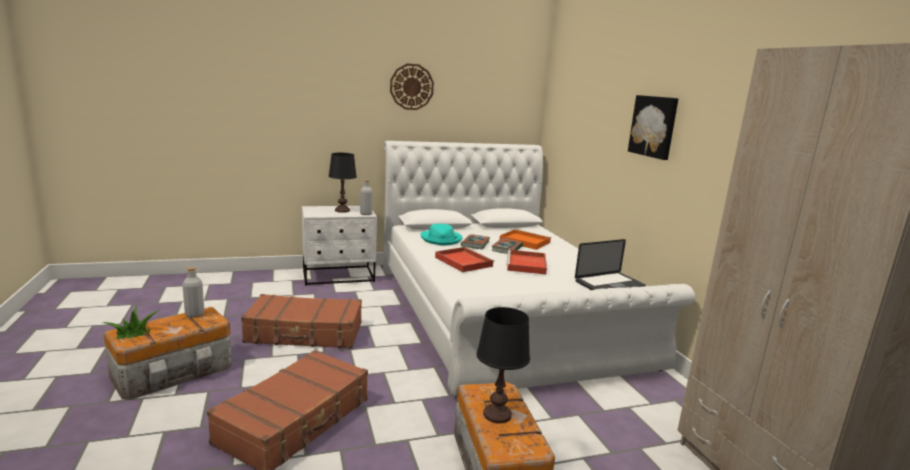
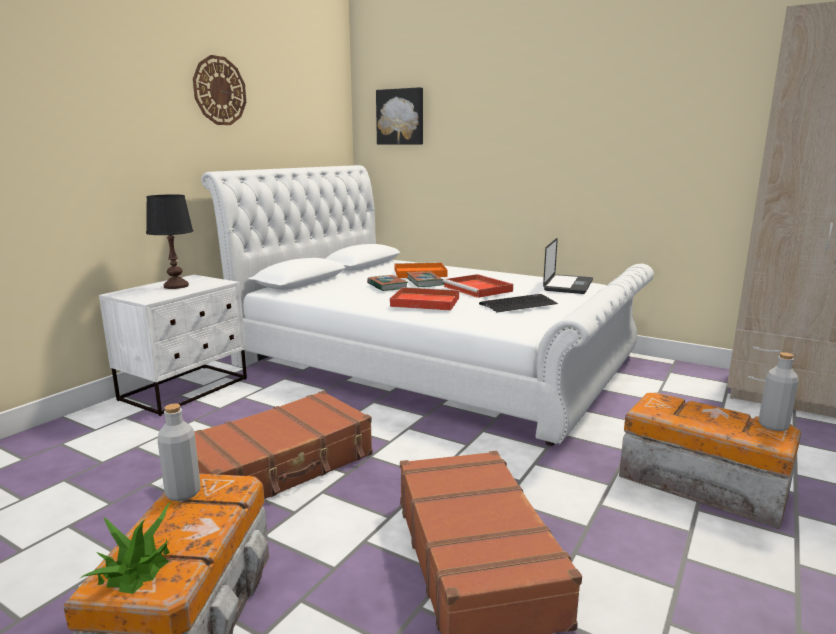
camera: 40 degrees left, 0 degrees up
grey bottle [360,180,373,215] -> grey bottle moved to [758,352,799,431]
turquoise hat [420,224,463,246] -> none
black table lamp [476,307,530,423] -> none
picture [628,95,678,160] -> picture moved to [376,87,423,145]
none -> keyboard [479,294,558,312]

